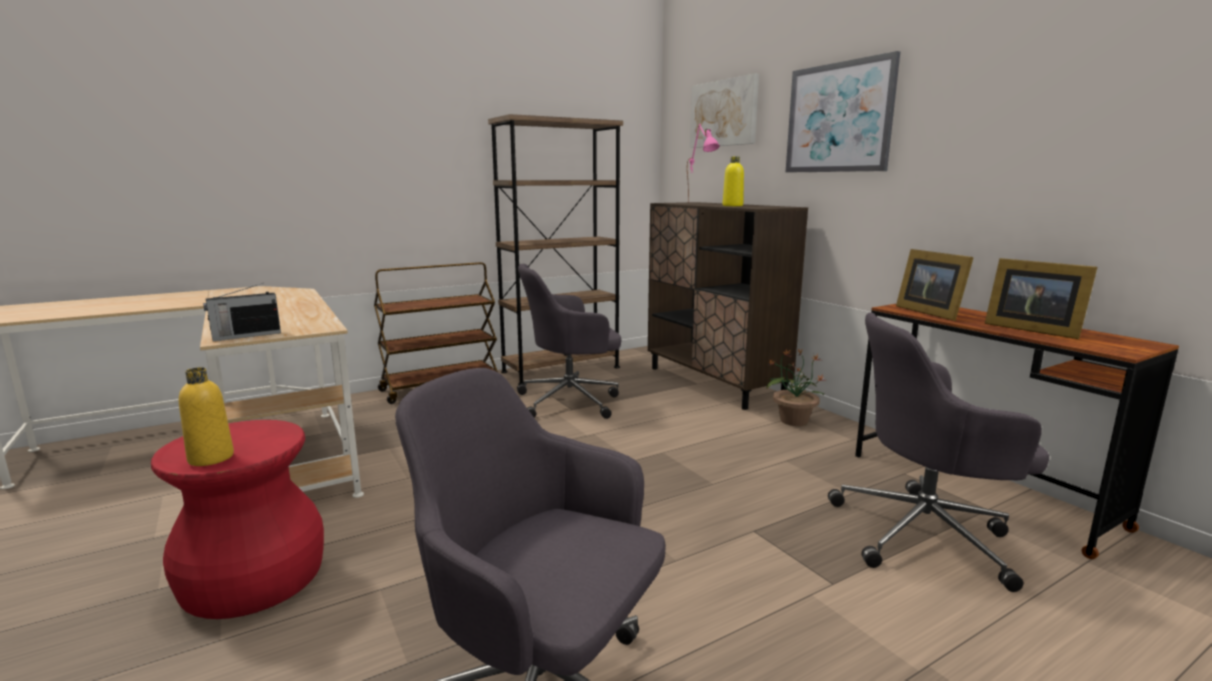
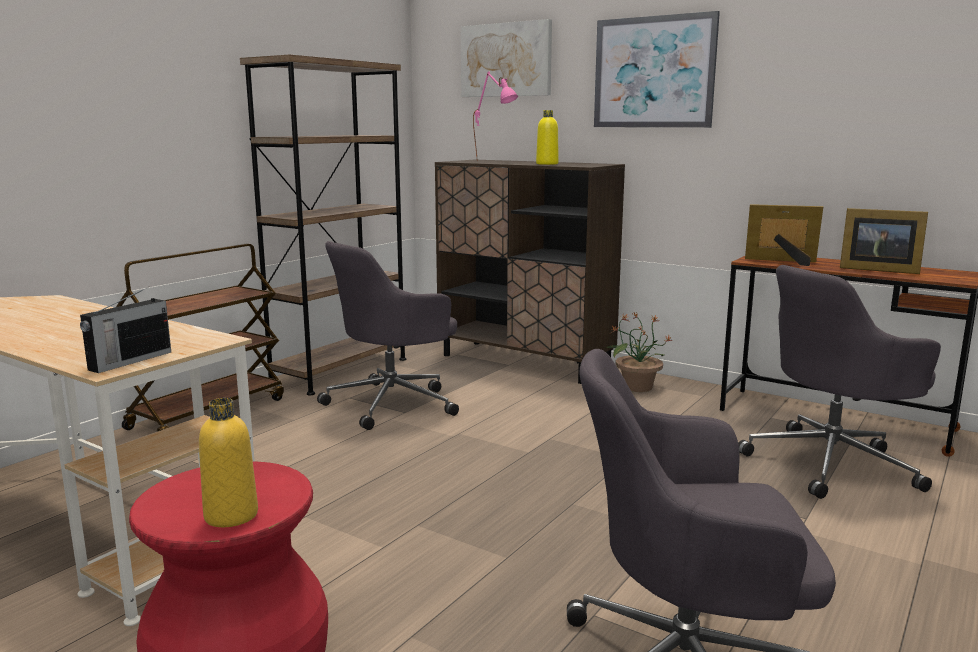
camera: 25 degrees left, 0 degrees up
picture frame [896,249,974,321] -> picture frame turned 150 degrees clockwise [745,204,823,266]

